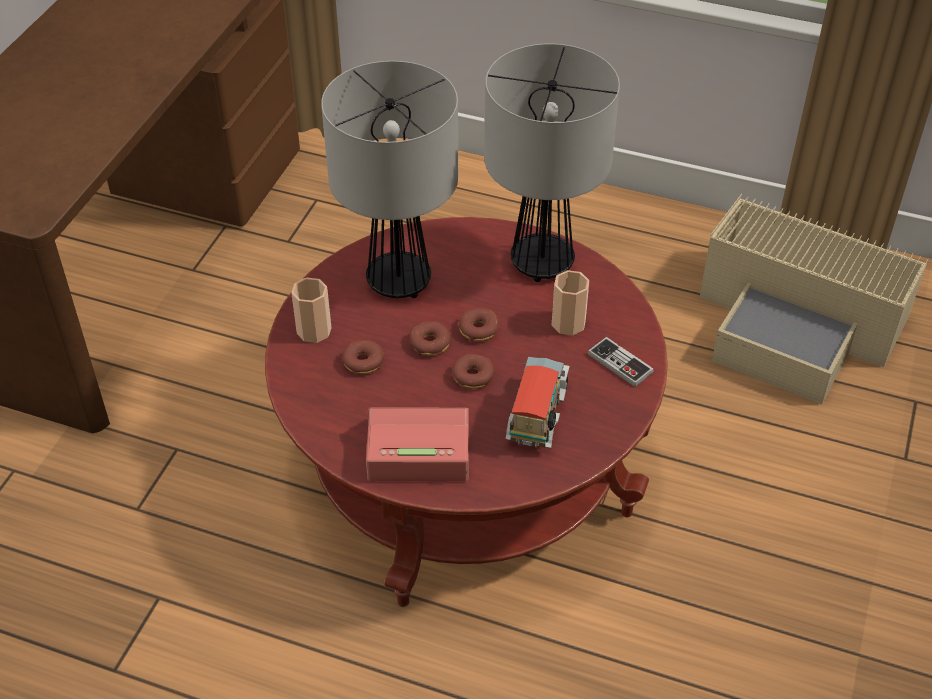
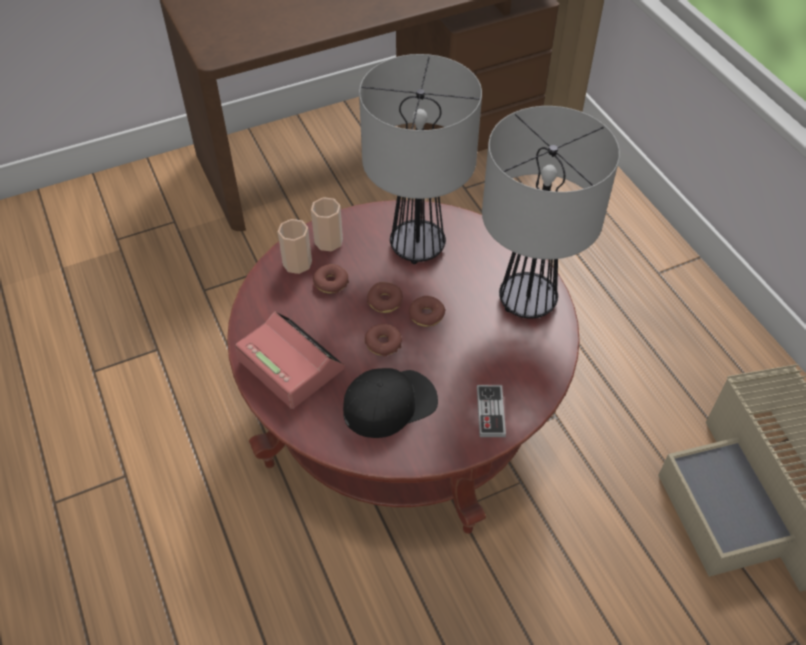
camera: 45 degrees right, 5 degrees up
toy truck [506,357,570,448] -> black cap [343,368,438,438]
cup [552,270,589,335] -> cup moved to [278,219,312,274]

